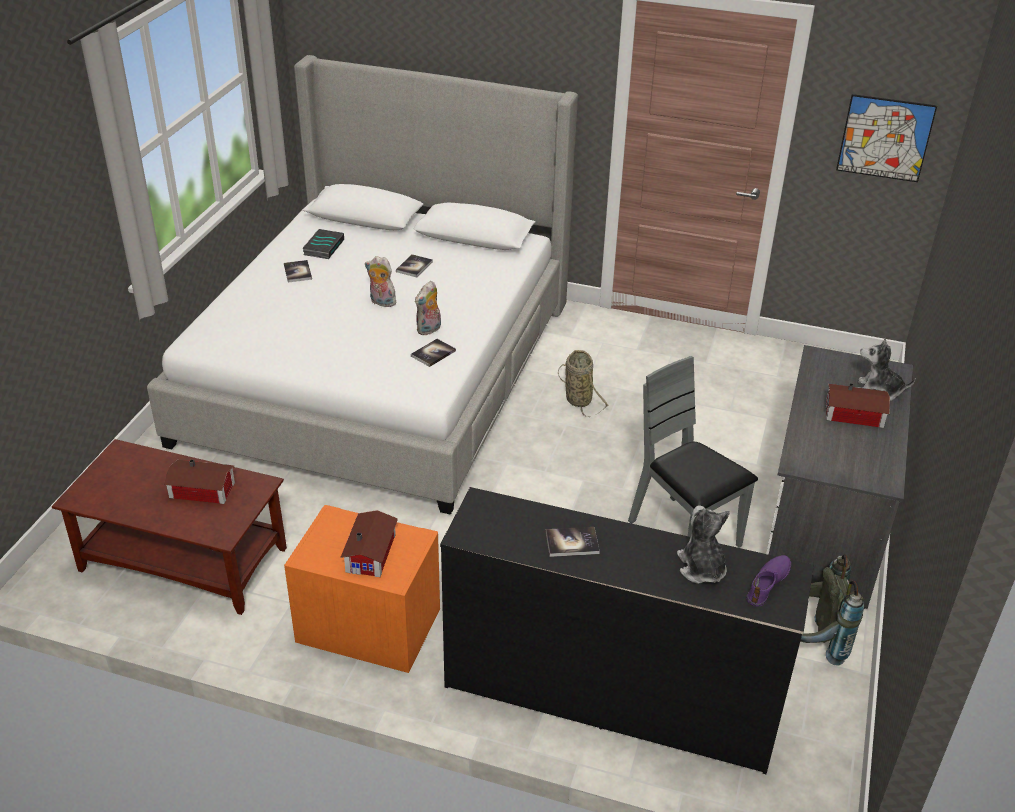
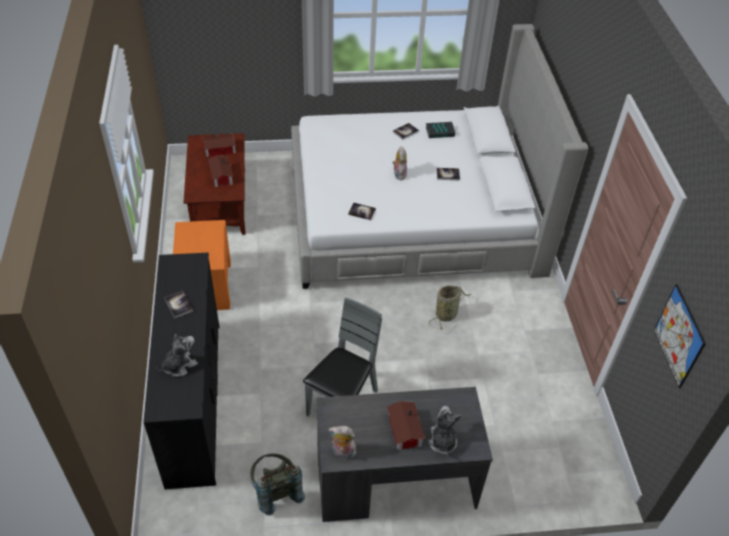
camera: 65 degrees right, 10 degrees up
toy house [341,510,398,577] -> toy house moved to [203,134,236,157]
plush toy [415,281,441,335] -> plush toy moved to [329,426,356,459]
purple shoe [746,555,791,607] -> none

